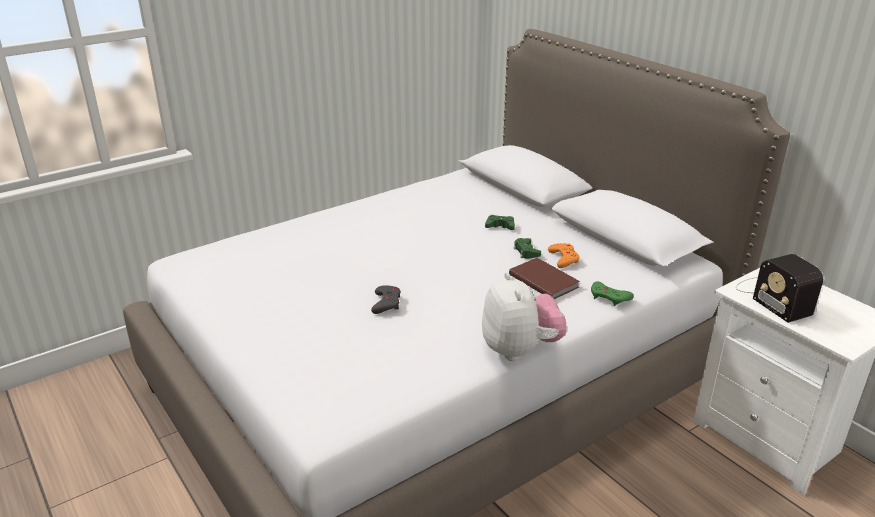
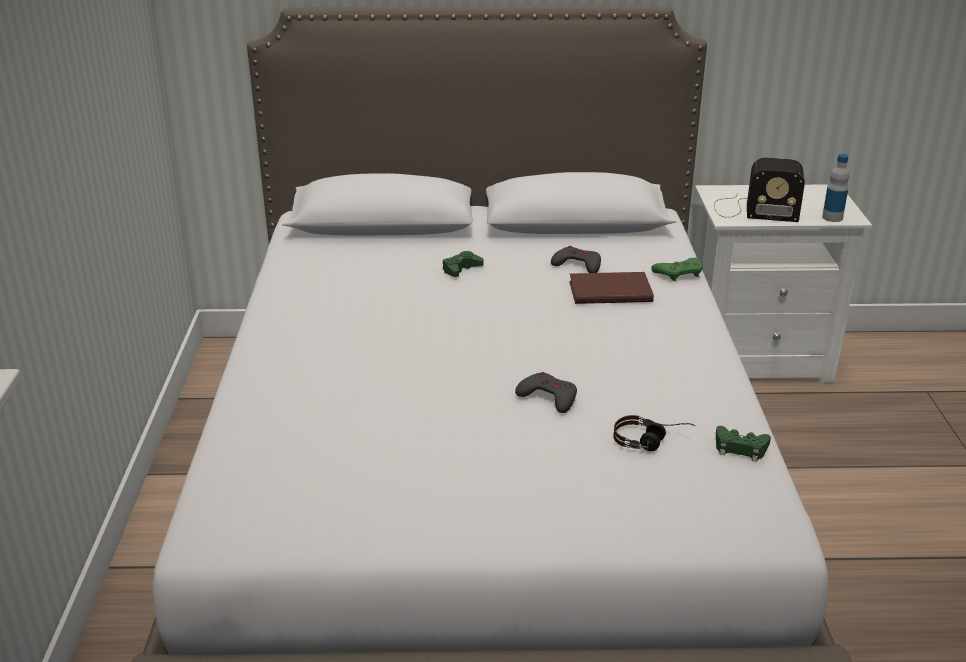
camera: 55 degrees left, 0 degrees up
plush toy [482,272,567,361] -> none
green game controller [514,238,541,259] -> green game controller moved to [716,426,771,462]
orange game controller [548,243,580,268] -> grey game controller [551,246,601,273]
none -> headphones [613,415,695,451]
none -> bottle [822,154,849,222]

